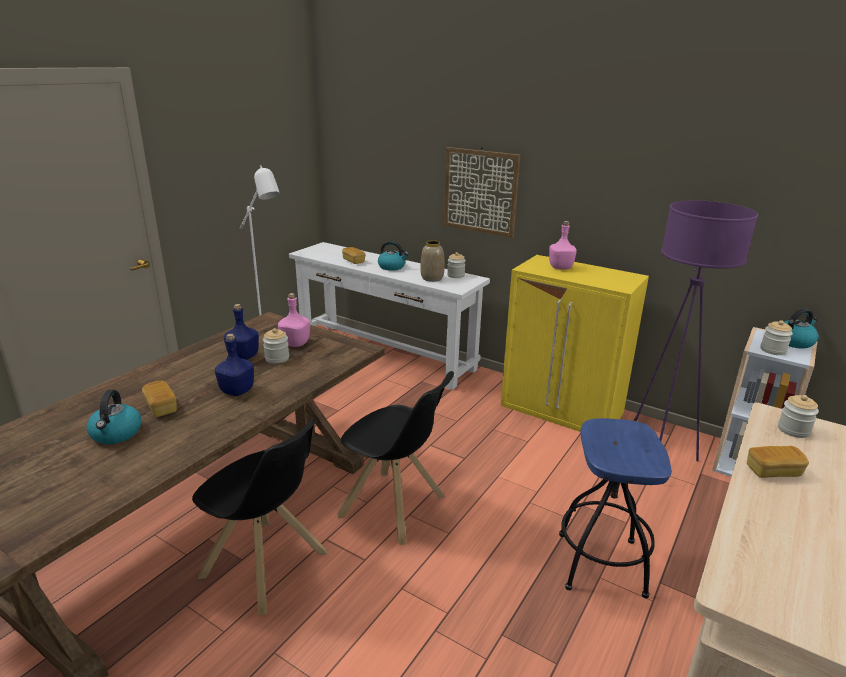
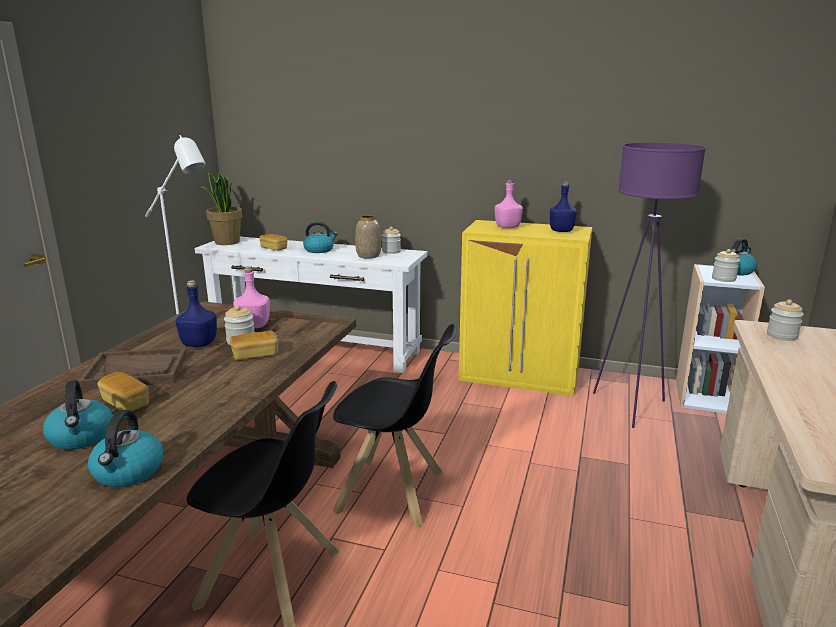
camera: 15 degrees left, 5 degrees down
blue bottle [215,334,254,396] -> blue bottle moved to [550,181,577,232]
picture [444,147,520,238] -> none
blue stool [559,418,672,599] -> none
bread [747,446,809,478] -> bread moved to [230,330,278,360]
none -> brown tray [78,347,187,389]
none -> kettle [88,410,163,487]
none -> potted plant [198,172,242,245]

